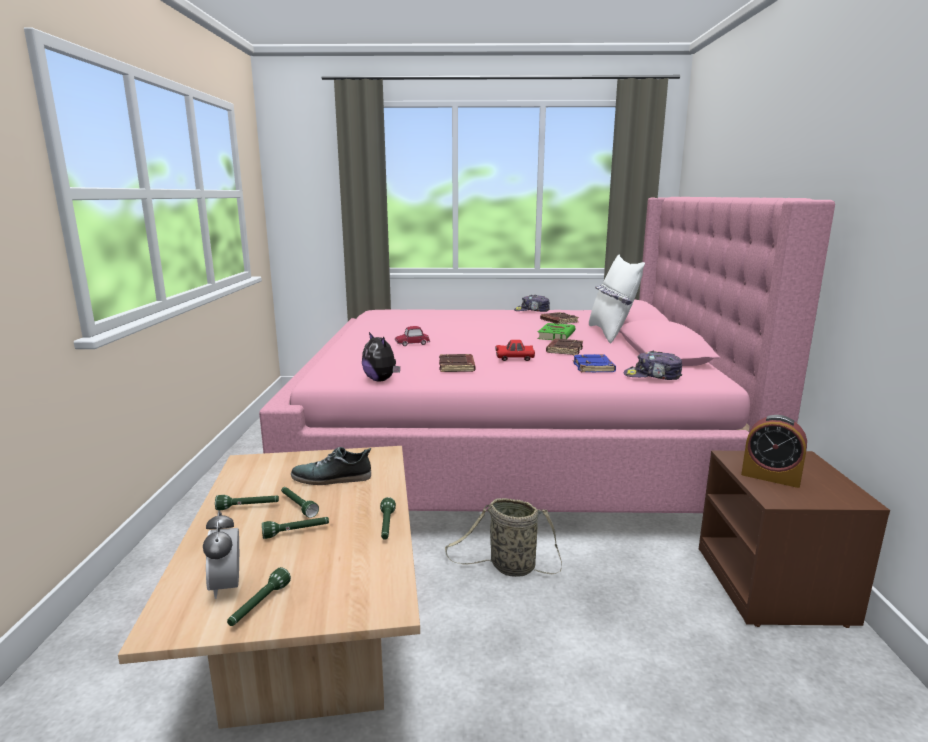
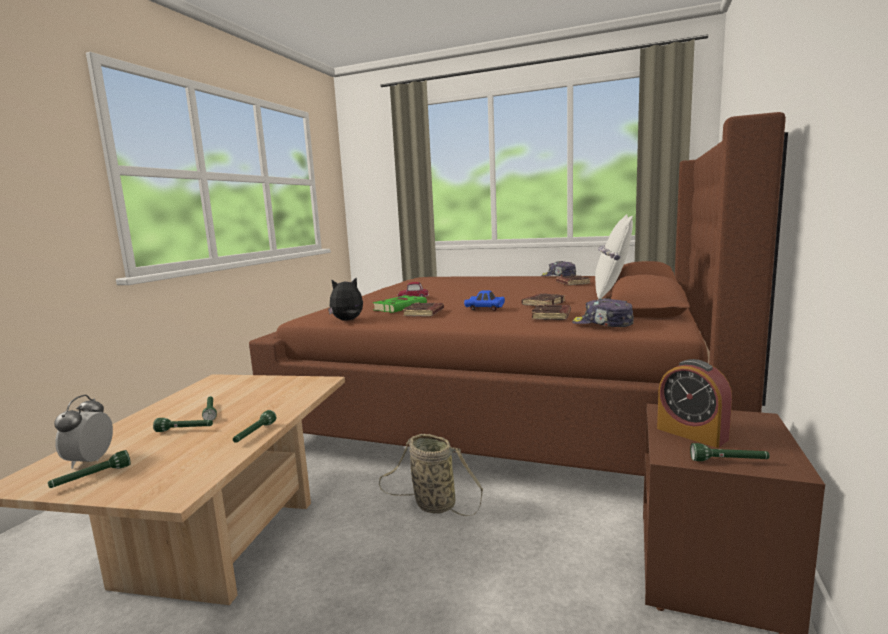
camera: 20 degrees right, 5 degrees down
green flashlight [215,495,279,510] -> green flashlight moved to [690,443,770,461]
pink bed [259,197,835,513] -> brown bed [249,112,788,476]
shoe [291,447,371,485] -> none
plush toy [362,332,400,381] -> plush toy turned 90 degrees clockwise [328,277,363,320]
red toy car [495,340,535,361] -> blue toy car [464,290,505,311]
green book [537,323,575,340] -> green book moved to [373,295,427,313]
blue book [573,354,616,373] -> brown book [531,304,571,320]

